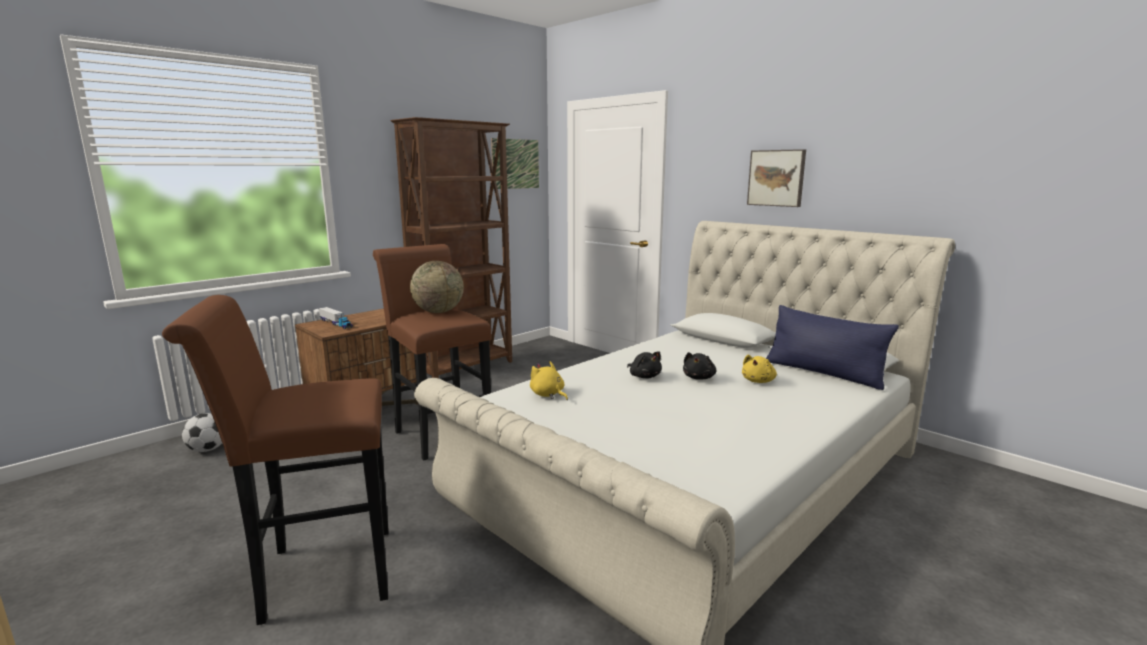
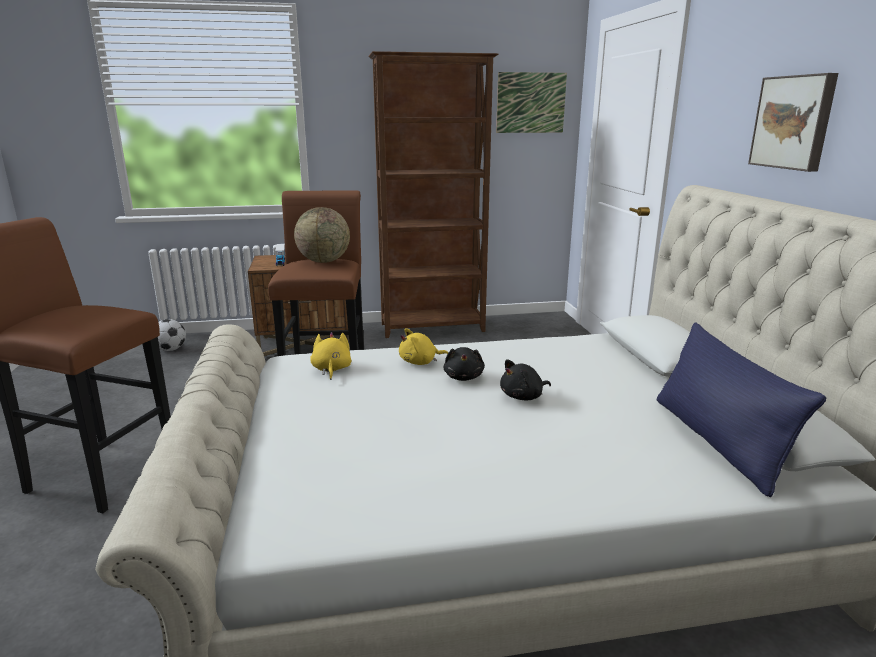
camera: 35 degrees right, 5 degrees up
yellow plush toy [742,355,777,383] -> yellow plush toy moved to [399,328,448,365]

